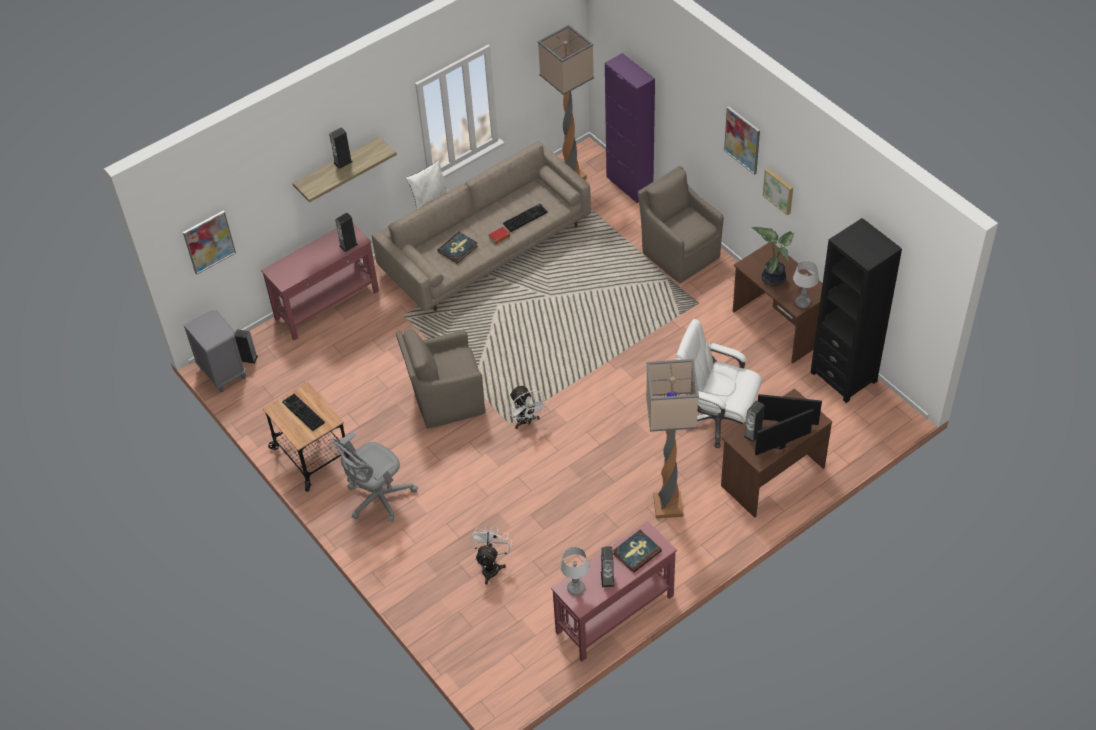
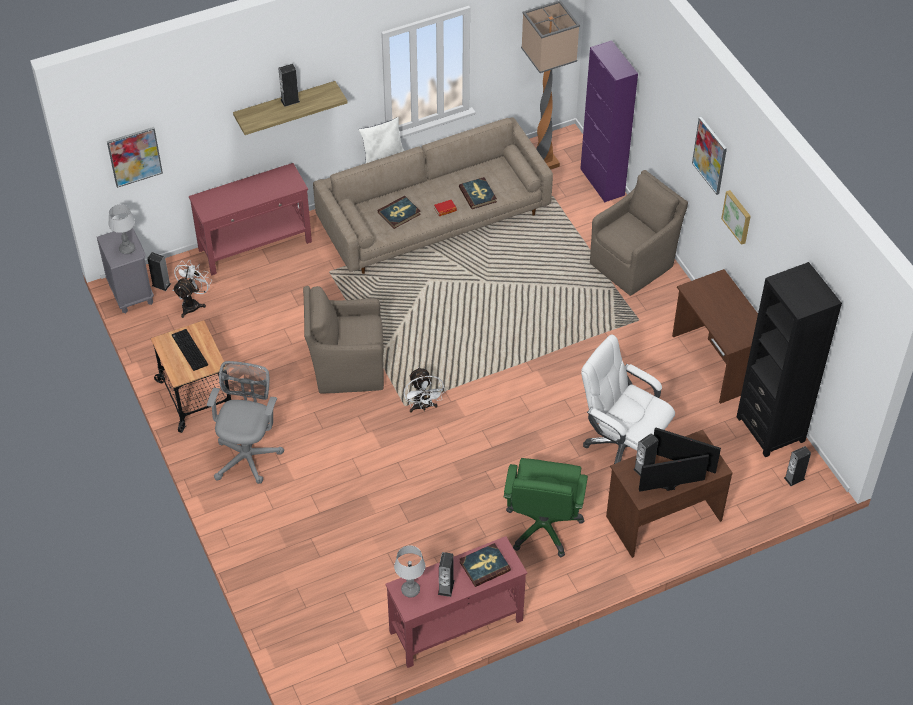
camera: 10 degrees right, 0 degrees up
grey office chair [330,432,418,522] -> grey office chair turned 135 degrees clockwise [207,361,284,484]
speaker [335,212,358,252] -> speaker moved to [784,446,811,486]
white fan [470,525,512,585] -> white fan moved to [173,260,212,318]
keyboard [503,204,548,232] -> book [459,177,497,209]
brown armchair [638,166,724,283] -> brown armchair turned 75 degrees clockwise [590,170,688,296]
floor lamp [646,359,699,518] -> green office chair [504,458,588,557]
potted plant [752,227,794,286] -> none
table lamp [793,260,819,308] -> table lamp moved to [108,204,135,254]

